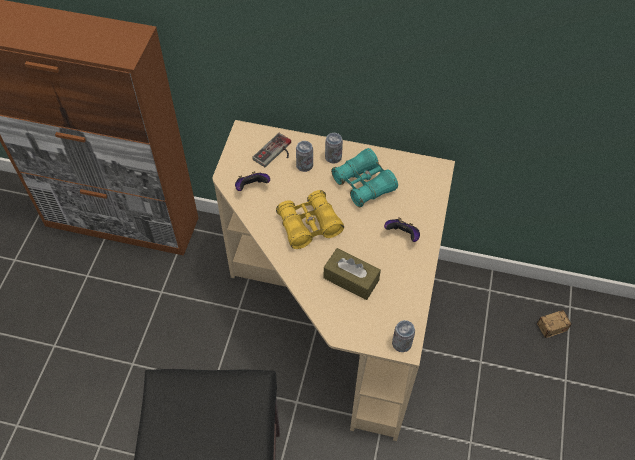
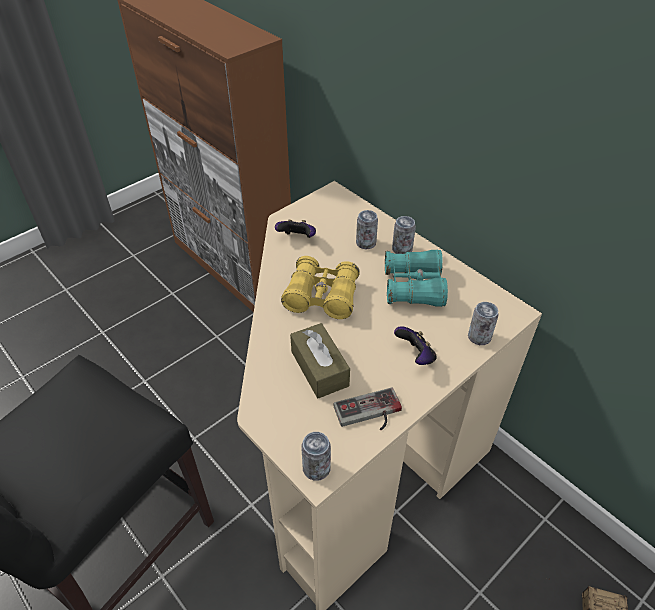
camera: 35 degrees right, 10 degrees down
game controller [252,133,291,167] -> game controller moved to [333,387,402,430]
none -> can [468,302,499,345]

